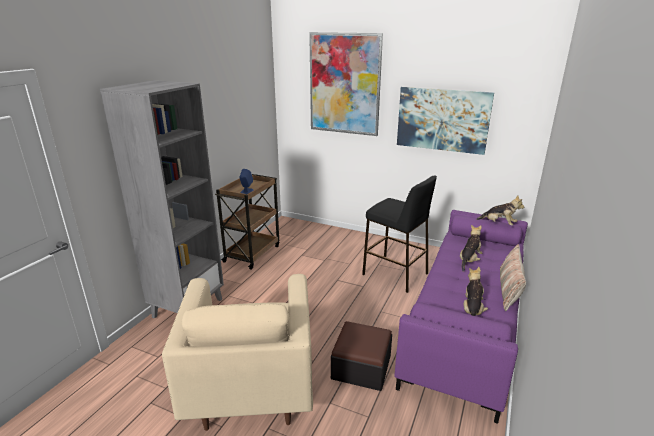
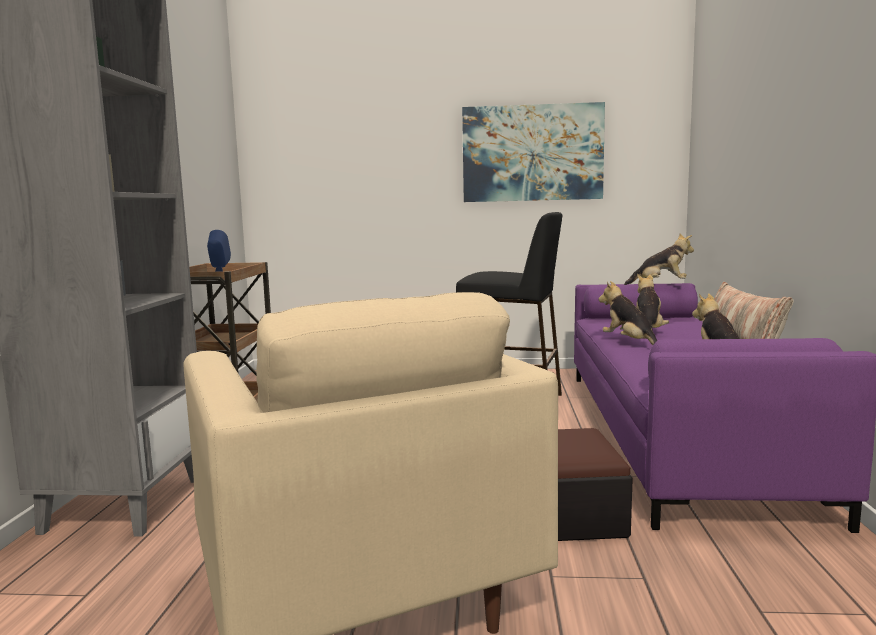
camera: 20 degrees left, 15 degrees down
picture [309,32,383,136] -> none
none -> plush toy [599,281,657,345]

